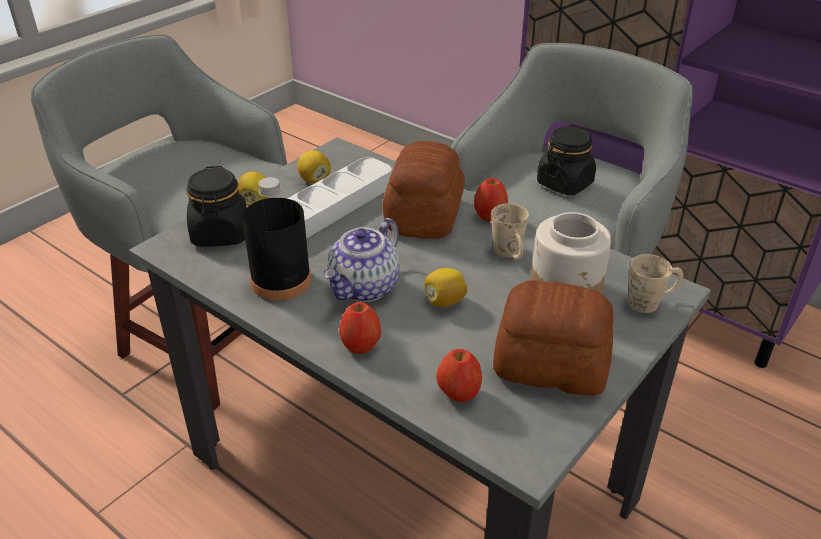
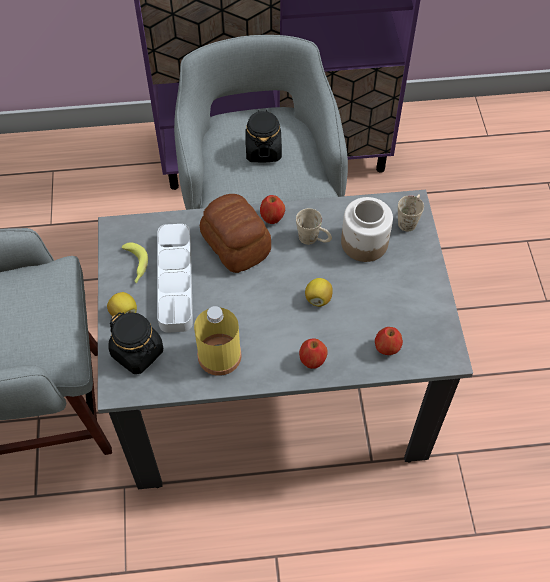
camera: 45 degrees left, 20 degrees up
black bottle [242,177,311,300] -> yellow bottle [194,306,241,376]
lemon [297,150,331,183] -> banana [121,243,148,283]
teapot [324,218,400,302] -> none
bread [493,280,613,396] -> none

